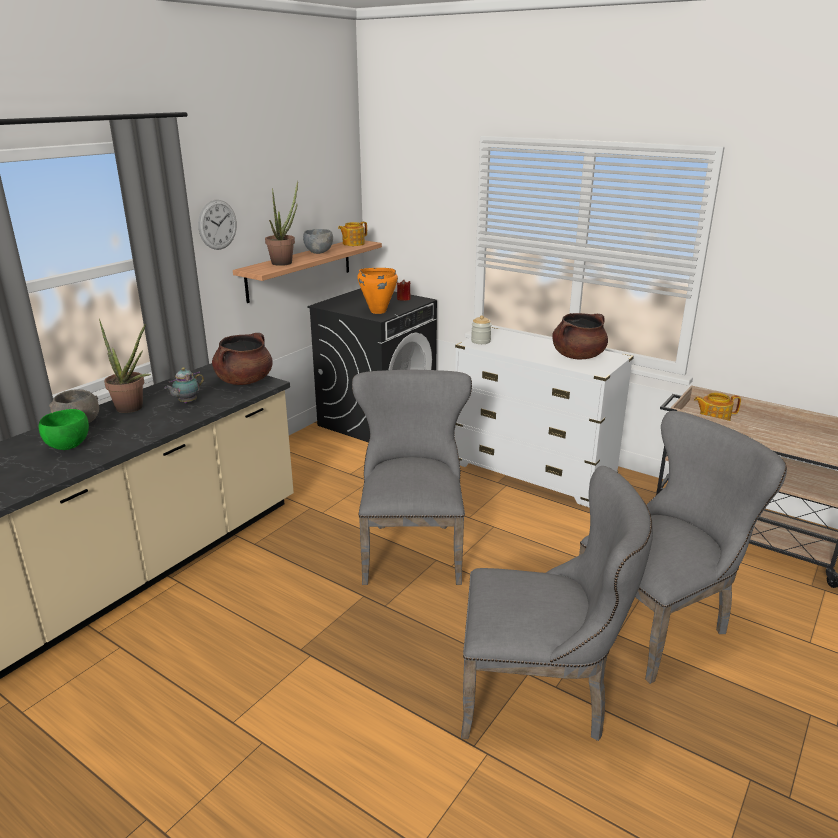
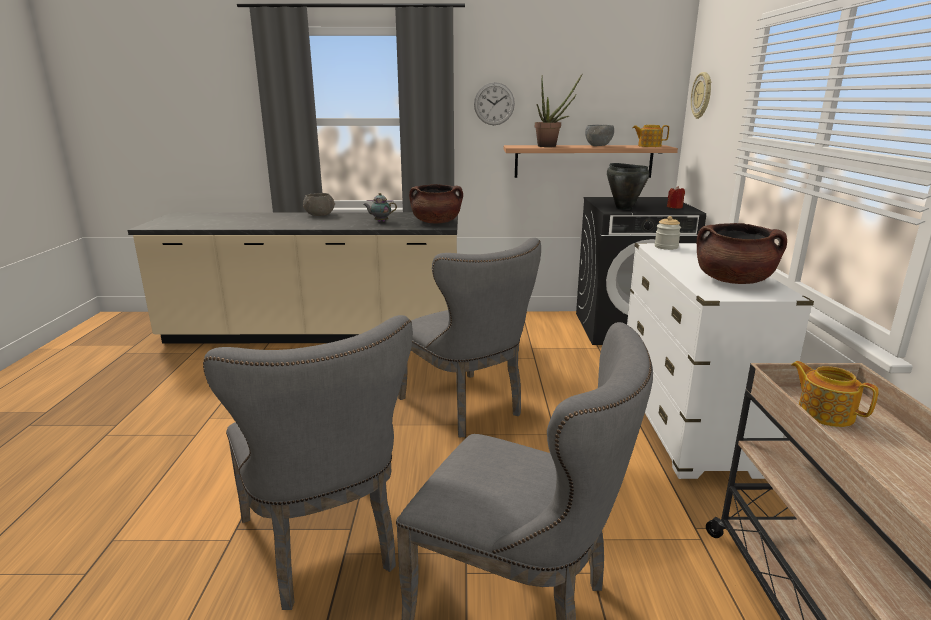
camera: 55 degrees right, 5 degrees down
green bowl [39,409,89,450] -> none
potted plant [99,319,151,413] -> none
grey chair [352,370,472,585] -> grey chair turned 90 degrees clockwise [398,237,541,437]
orange cooking pot [357,268,398,314] -> black cooking pot [607,163,650,210]
none -> wall clock [691,72,711,119]

